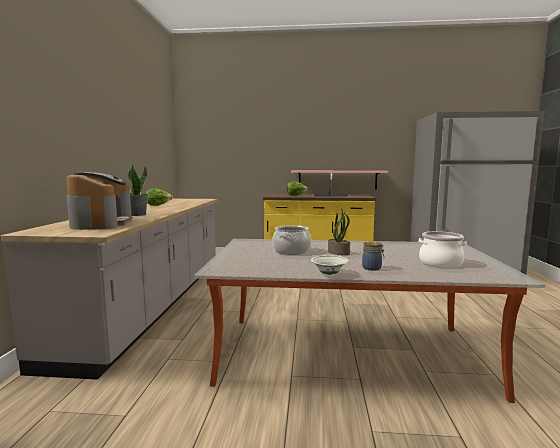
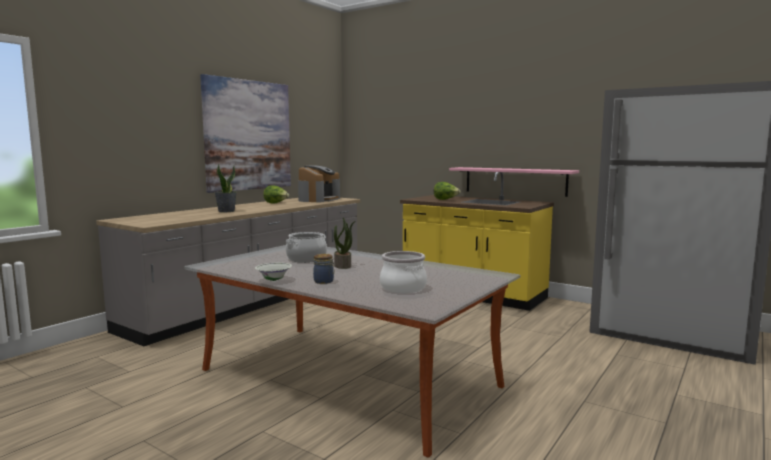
camera: 30 degrees right, 0 degrees up
coffee machine [66,172,133,230] -> coffee machine moved to [298,165,340,202]
none -> picture [200,74,291,193]

